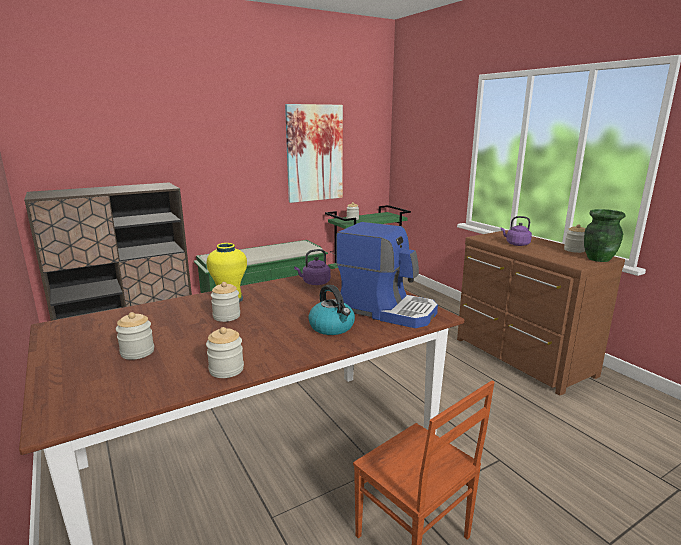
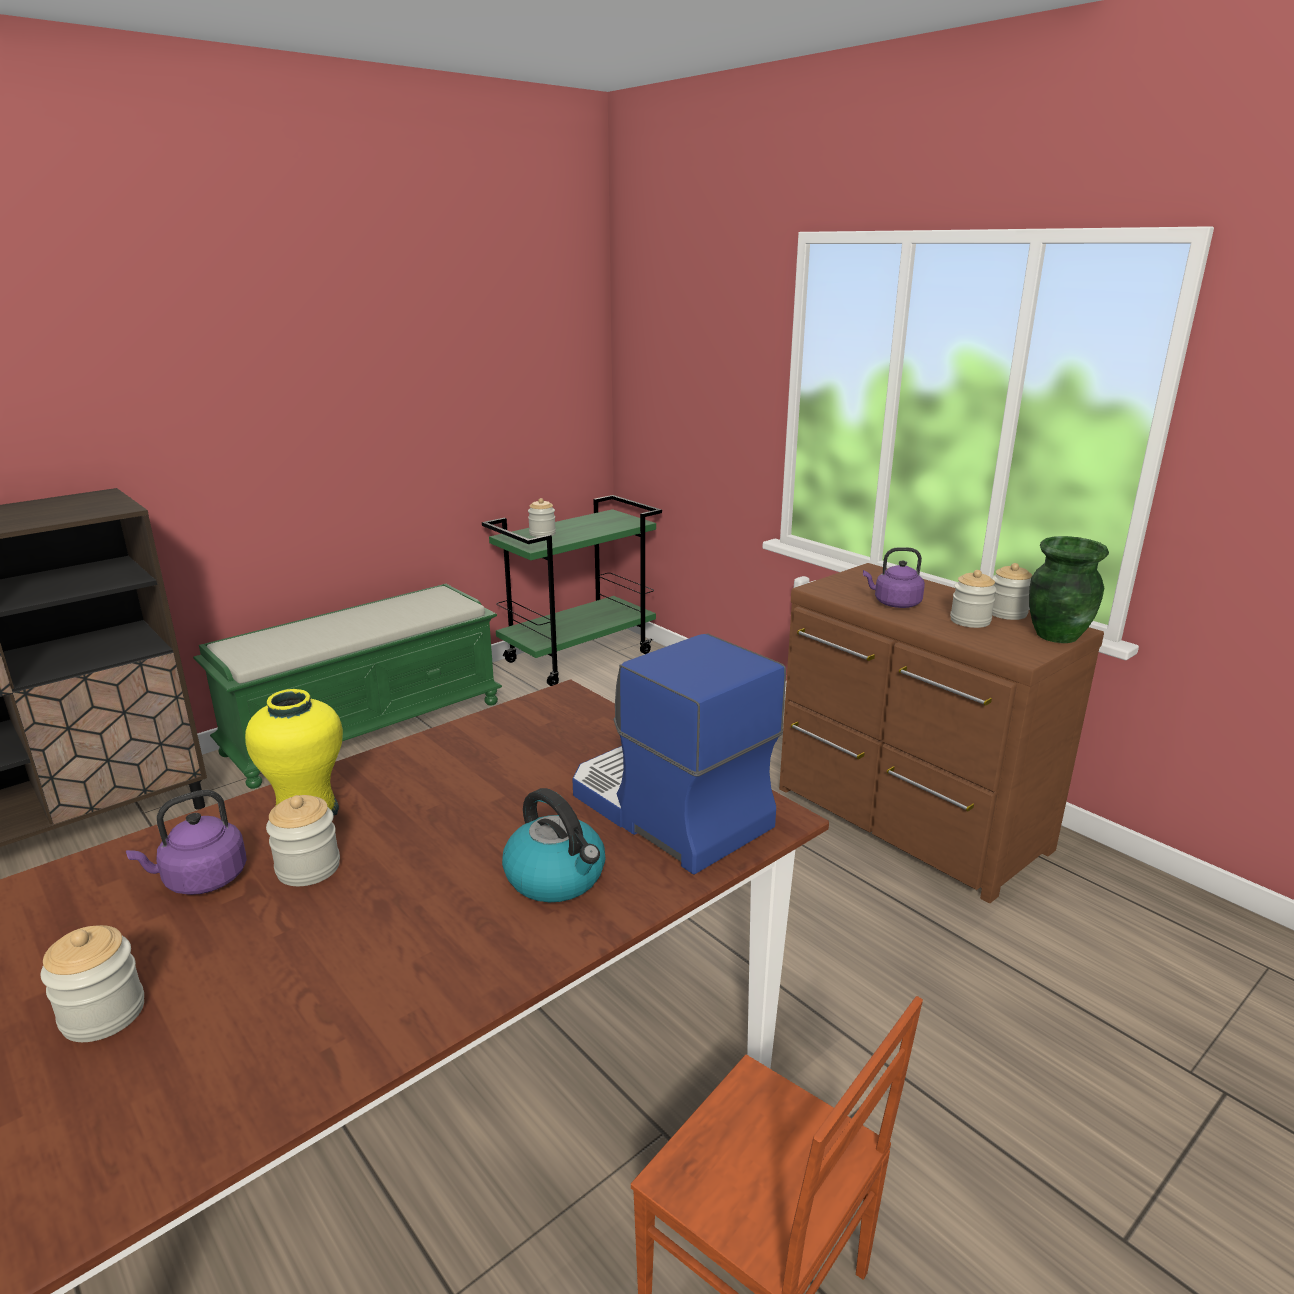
camera: 10 degrees left, 5 degrees up
jar [206,327,244,378] -> jar moved to [950,570,997,628]
picture [285,104,343,203] -> none
purple kettle [294,249,331,285] -> purple kettle moved to [126,790,247,895]
coffee machine [336,222,438,328] -> coffee machine turned 150 degrees counterclockwise [572,633,786,874]

